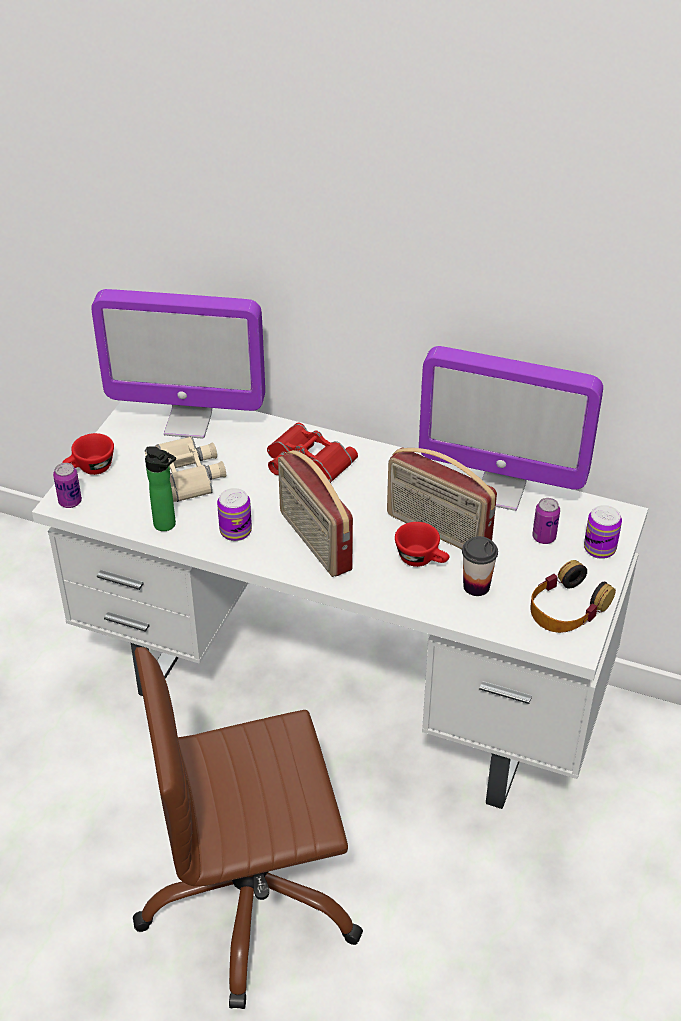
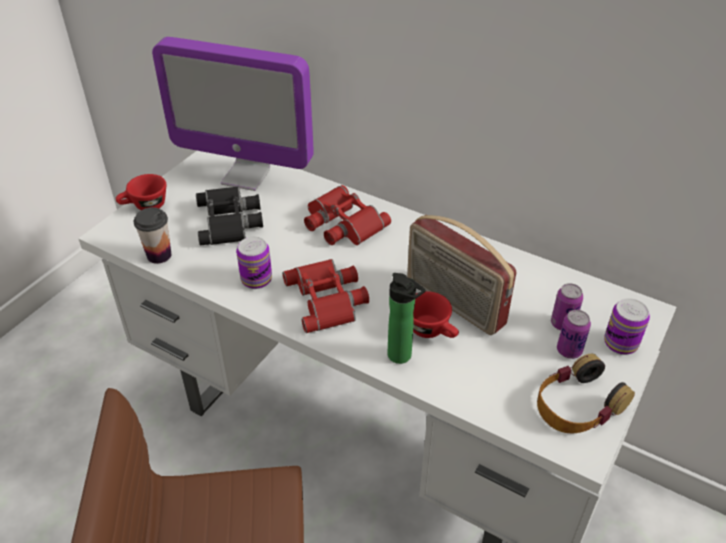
camera: 10 degrees right, 0 degrees up
can [53,463,82,508] -> can moved to [557,310,591,359]
beige binoculars [145,436,226,502] -> black binoculars [196,186,263,245]
bottle [145,446,176,531] -> bottle moved to [387,273,426,364]
radio [278,450,353,577] -> red binoculars [283,259,369,333]
monitor [419,346,603,511] -> none
cup [462,536,498,596] -> cup moved to [134,207,171,264]

